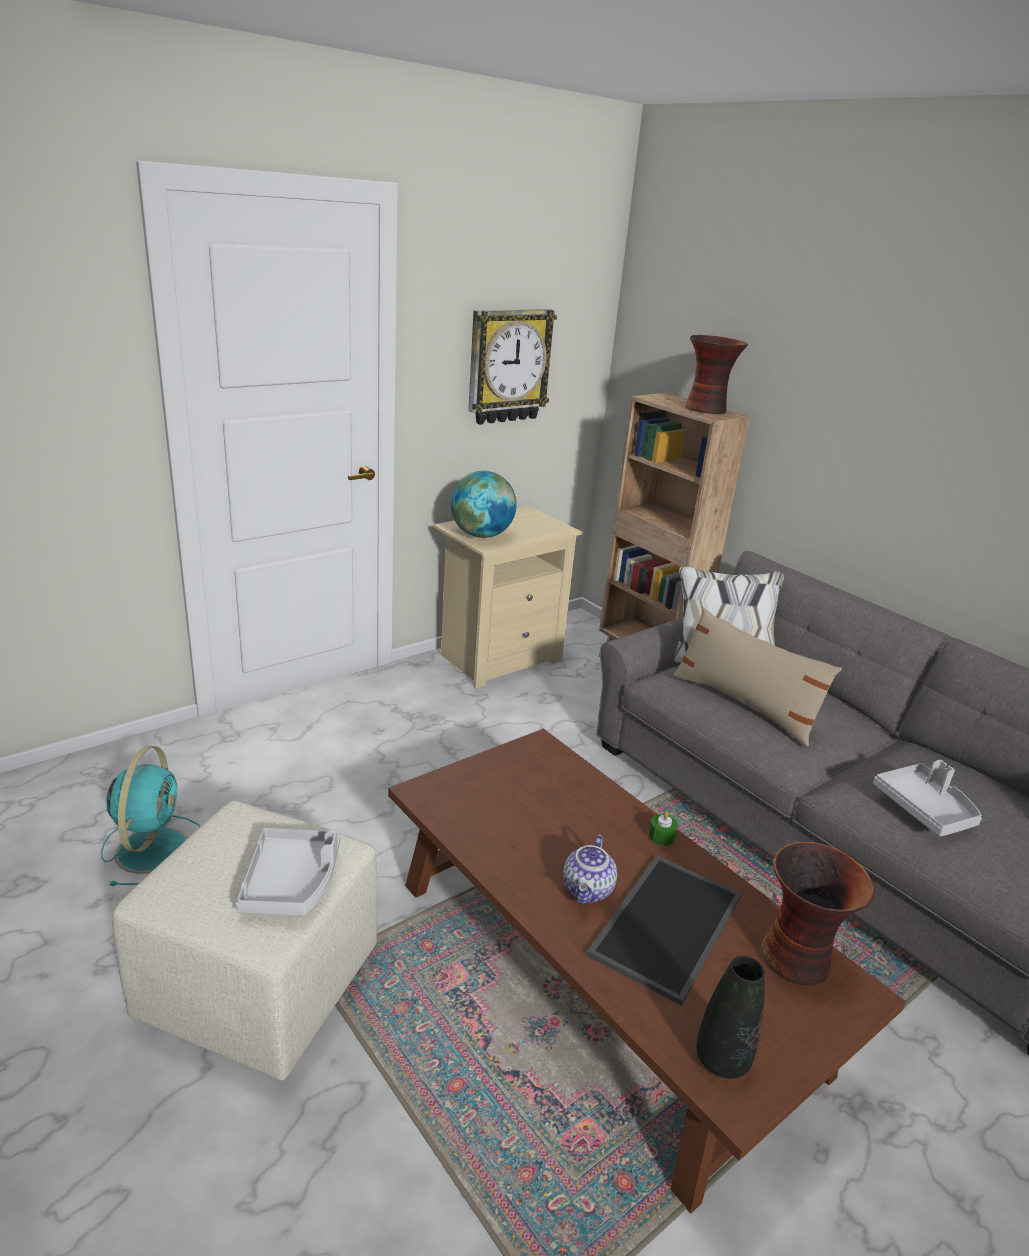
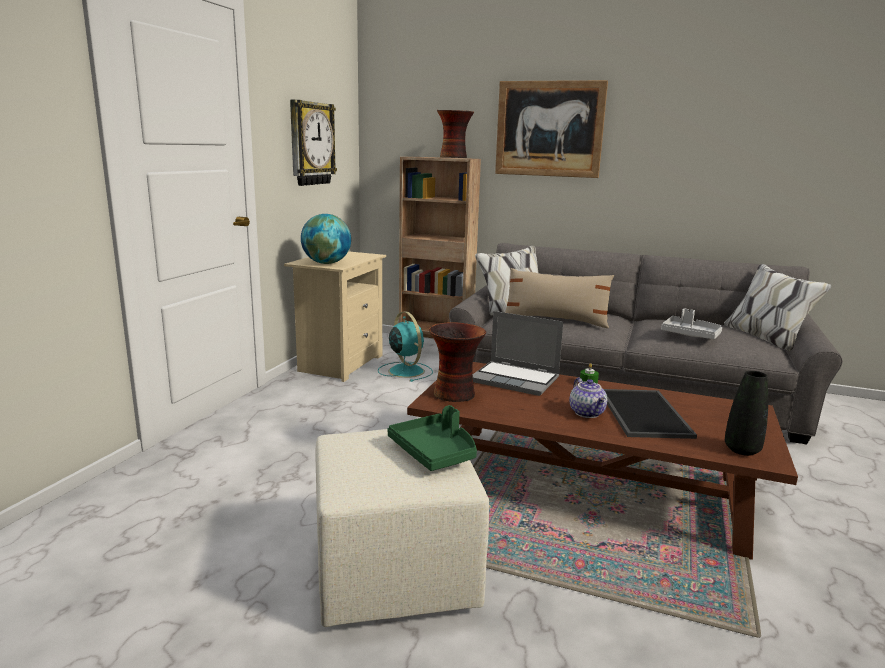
camera: 30 degrees left, 10 degrees down
turquoise fan [101,746,201,886] -> turquoise fan moved to [378,312,433,382]
grey tray [236,828,341,915] -> green tray [388,405,477,471]
vase [760,842,875,986] -> vase moved to [429,322,486,402]
none -> laptop [473,311,564,396]
none -> picture [495,80,608,178]

